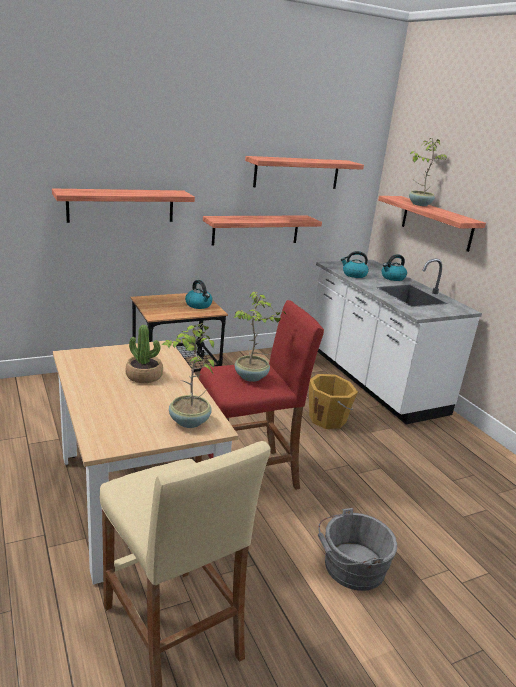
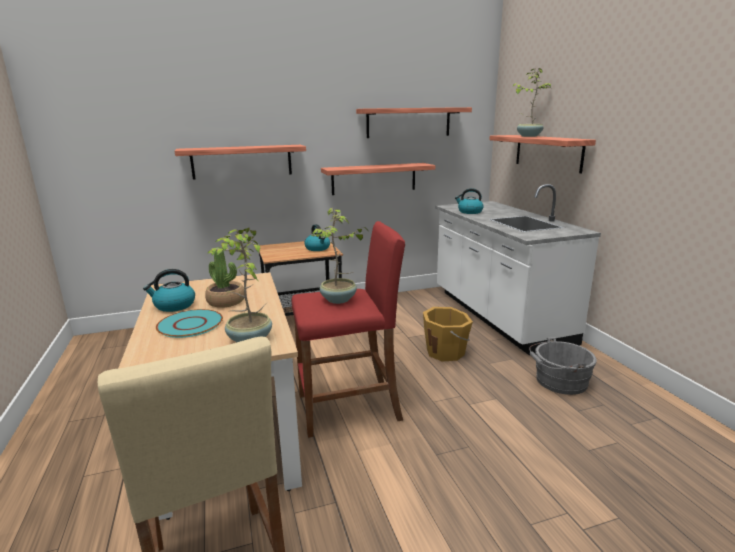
camera: 10 degrees right, 5 degrees down
grey bucket [318,508,397,591] -> grey bucket moved to [529,337,597,395]
kettle [382,254,407,281] -> kettle moved to [143,269,195,312]
none -> turquoise plate [156,309,223,338]

